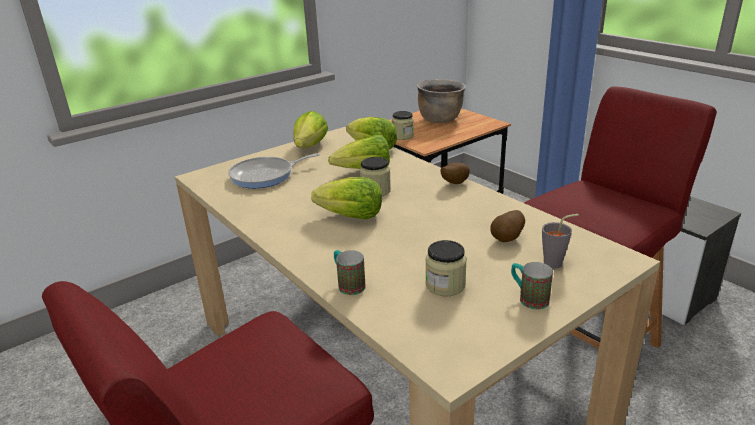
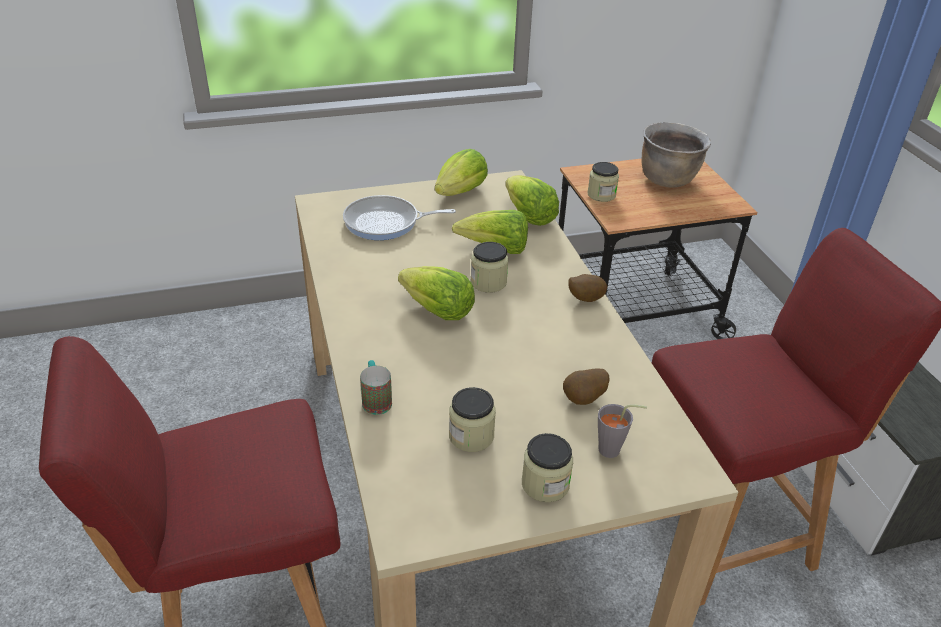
camera: 20 degrees right, 10 degrees up
mug [511,262,553,310] -> jar [522,433,573,502]

